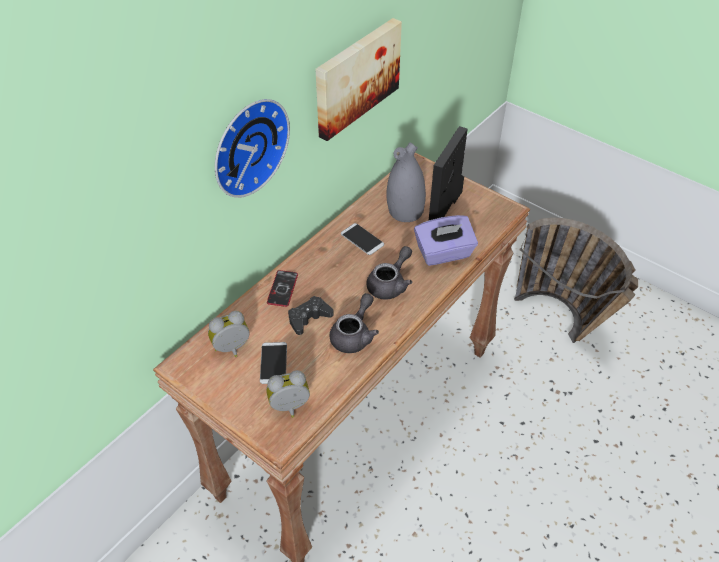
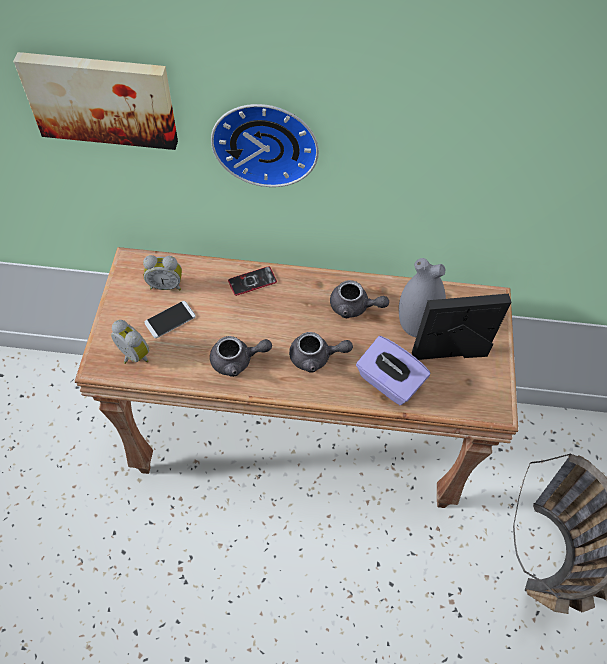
camera: 55 degrees right, 10 degrees up
alarm clock [208,311,250,357] -> alarm clock turned 150 degrees clockwise [143,255,182,290]
black game controller [288,296,334,335] -> none
picture [315,18,402,141] -> picture moved to [13,52,178,150]
phone [341,223,384,255] -> grey teapot [330,280,389,318]

